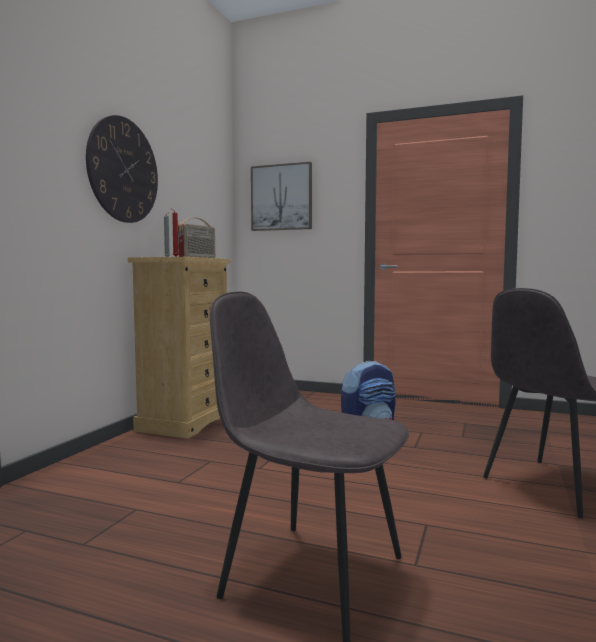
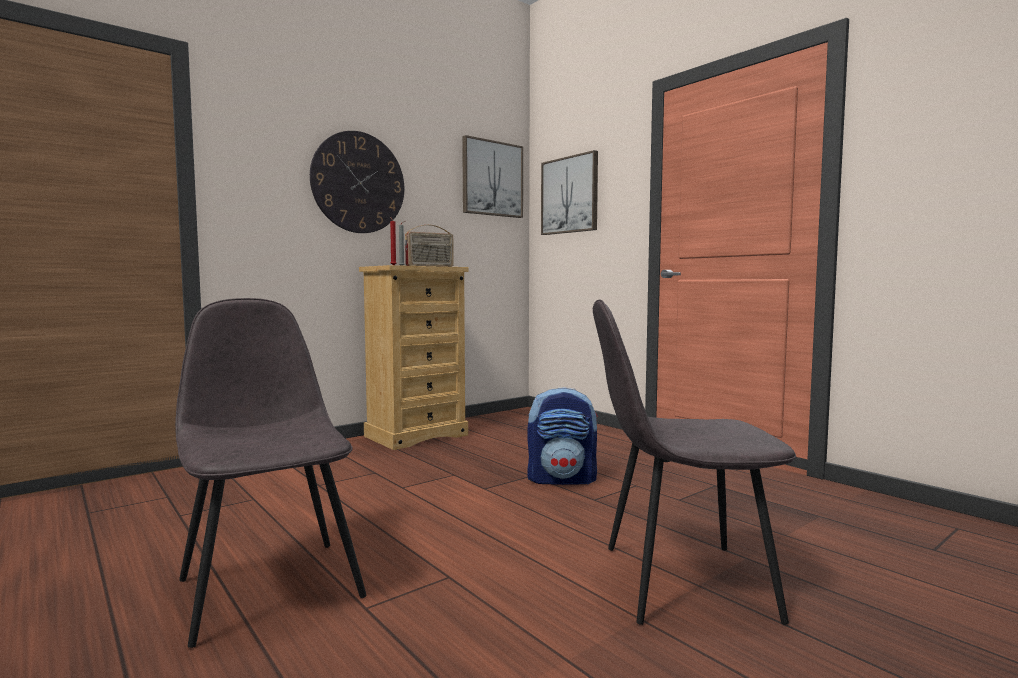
camera: 30 degrees right, 0 degrees up
none -> picture [462,135,523,218]

